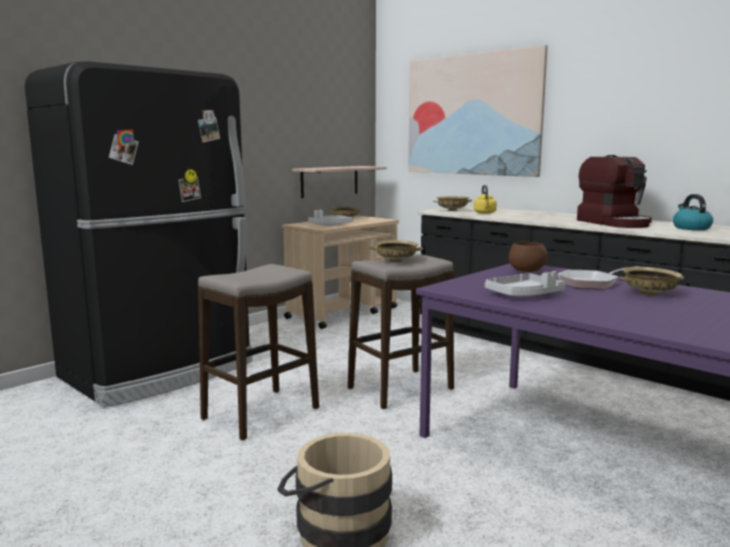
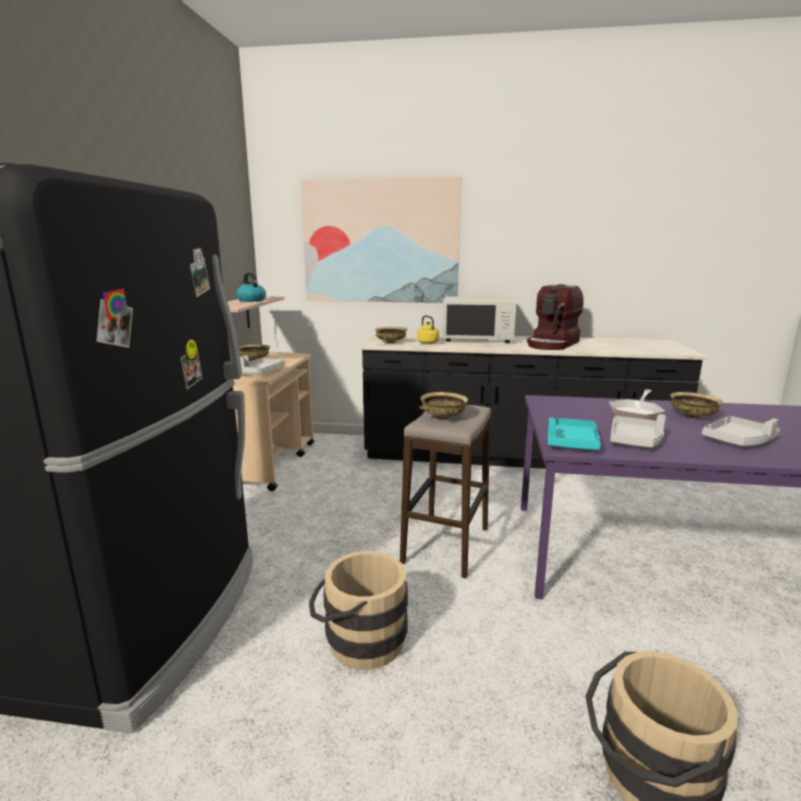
camera: 35 degrees left, 5 degrees up
stool [198,264,319,440] -> beige bucket [309,551,408,670]
brown bowl [509,242,548,272] -> none
coffee machine [577,155,652,228] -> coffee machine turned 90 degrees clockwise [527,284,584,350]
kettle [673,194,713,230] -> kettle moved to [236,272,266,302]
none -> white microwave [442,296,516,343]
none -> turquoise tray [548,417,601,450]
none -> grey tray [702,416,781,446]

